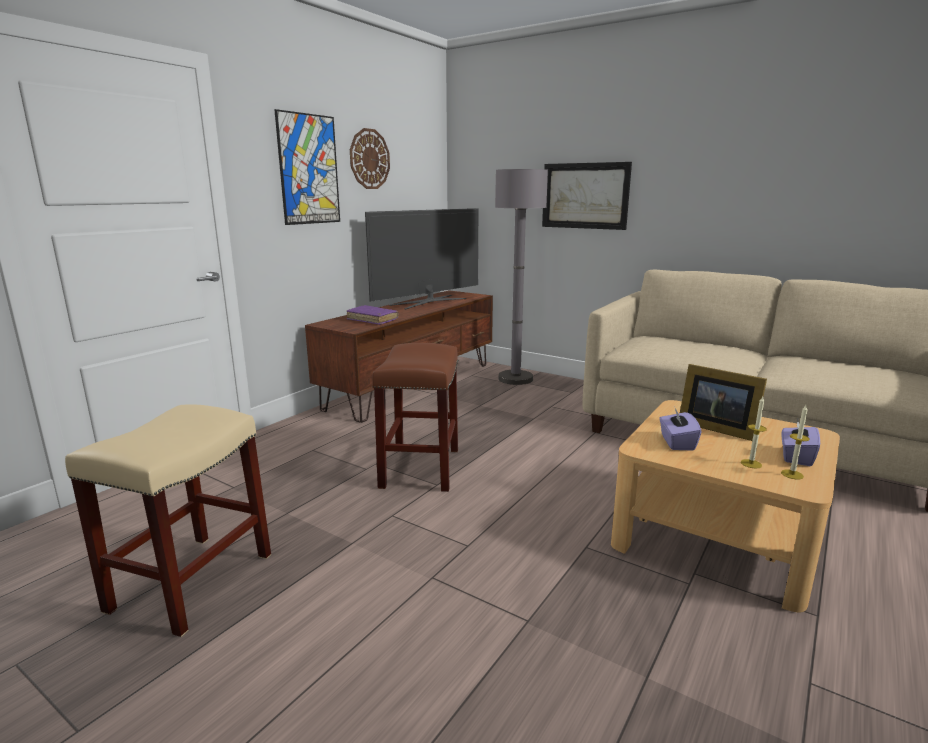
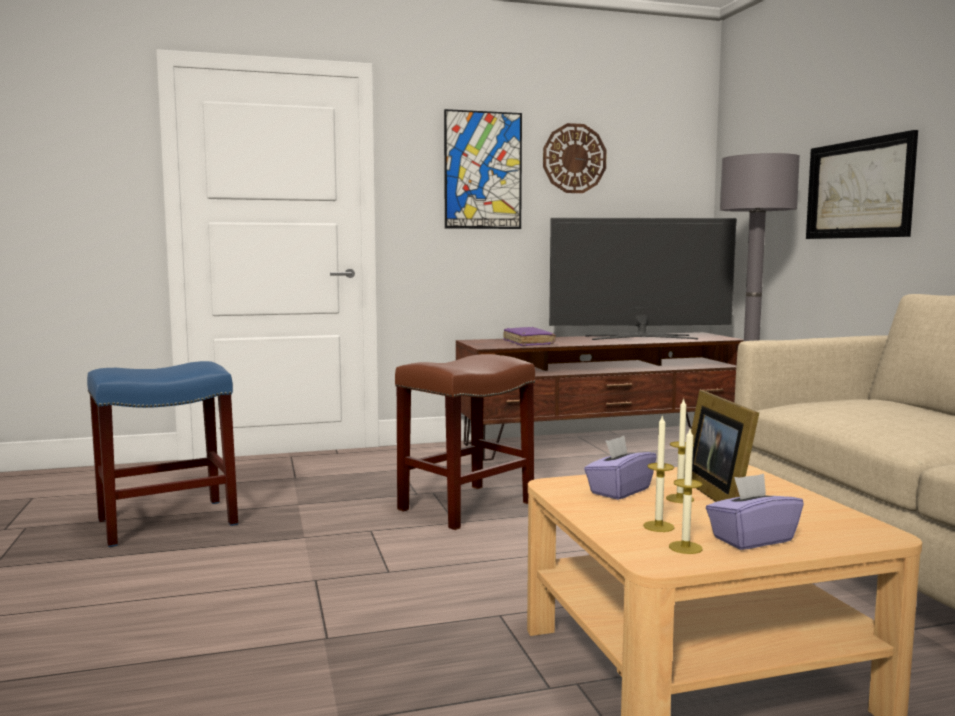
camera: 40 degrees right, 10 degrees down
beige stool [65,405,271,637] -> blue stool [87,361,238,547]
none -> candle [666,398,694,503]

